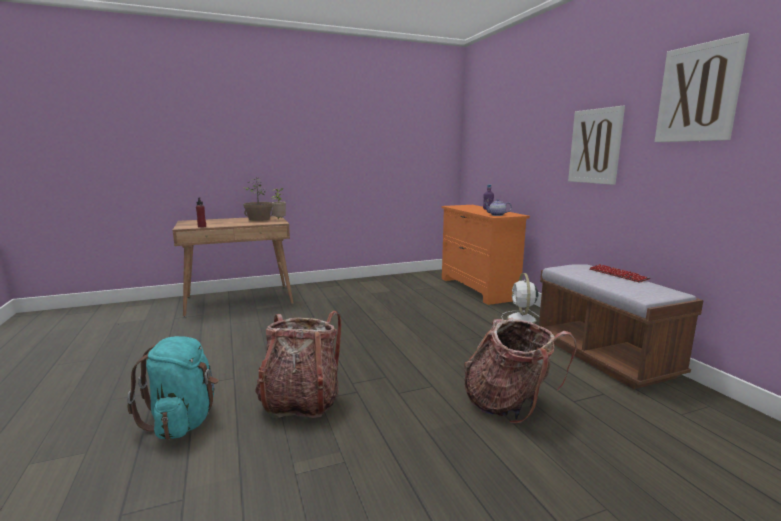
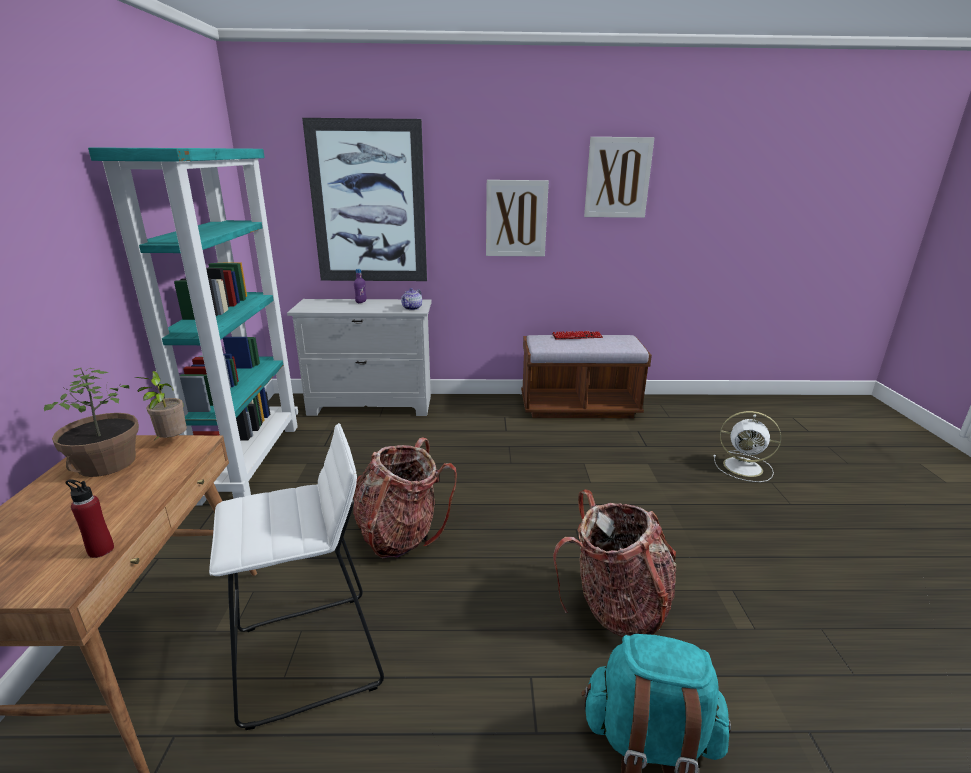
camera: 70 degrees left, 10 degrees up
orange dresser [441,205,530,305] -> white dresser [287,299,432,416]
backpack [464,318,577,424] -> backpack moved to [353,437,457,558]
white fan [501,273,540,323] -> white fan moved to [714,411,781,482]
none -> turquoise bookcase [88,147,298,505]
none -> white stool [209,423,384,730]
none -> picture [302,118,427,281]

